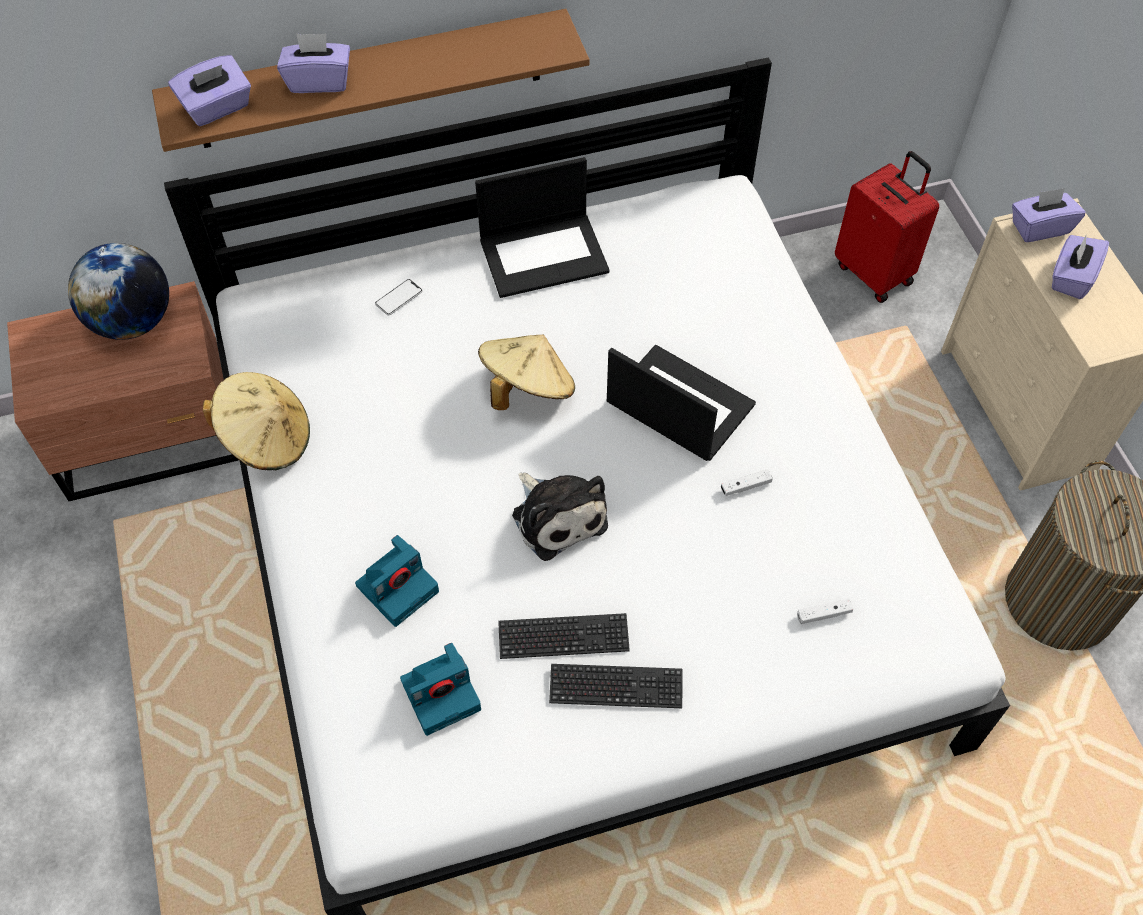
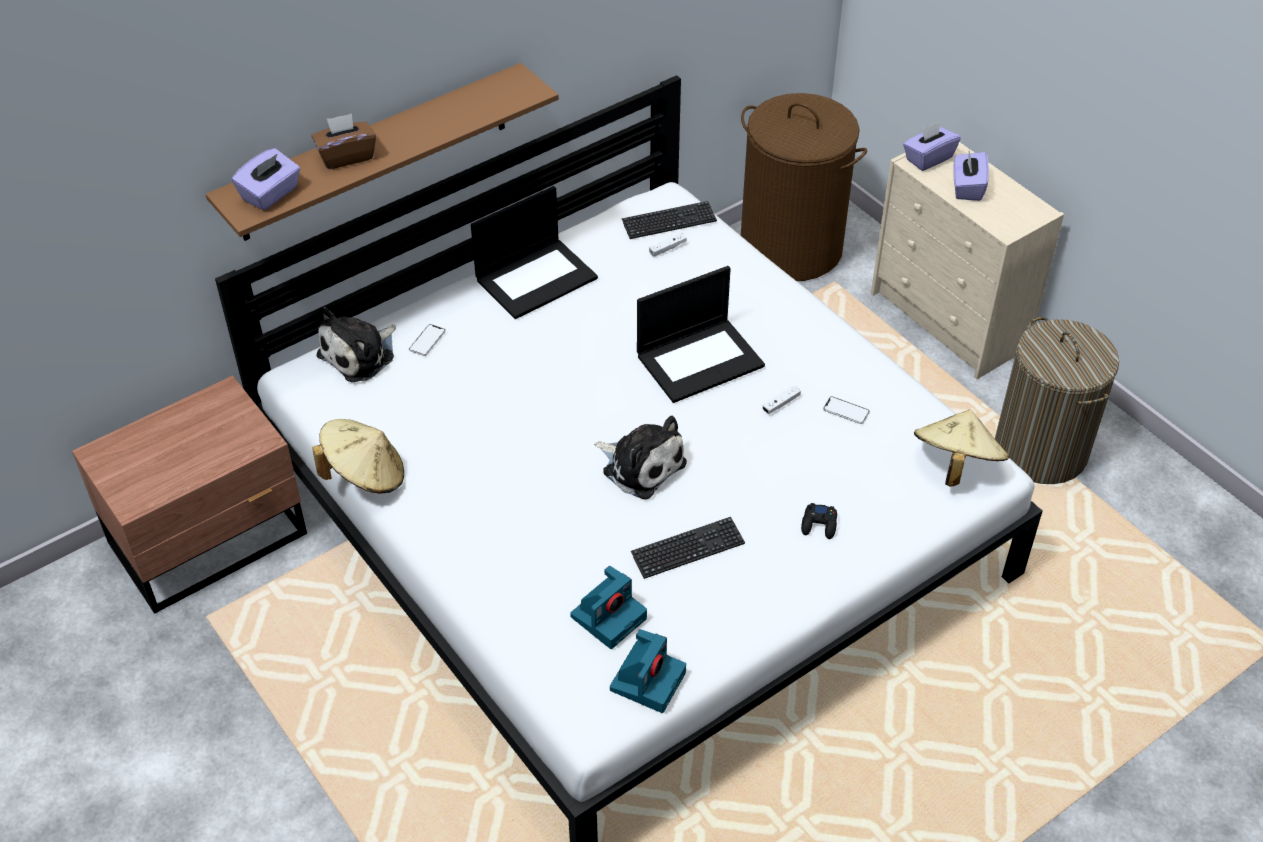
camera: 20 degrees left, 10 degrees down
globe [68,243,169,340] -> none
purple tissue box [277,33,350,93] -> brown tissue box [311,114,376,169]
camera [355,535,439,627] -> camera moved to [610,629,686,713]
beige hat [478,334,575,410] -> beige hat moved to [914,409,1009,486]
keyboard [549,664,682,708] -> keyboard moved to [622,201,717,239]
laptop [607,345,756,461] -> laptop turned 135 degrees clockwise [637,266,765,403]
white game controller [797,599,853,624] -> white game controller moved to [649,233,687,257]
red suitcase [835,151,939,303] -> brown laundry basket [741,93,867,281]
none -> plush toy [316,307,396,382]
none -> black game controller [801,503,837,539]
none -> phone [823,396,870,424]

